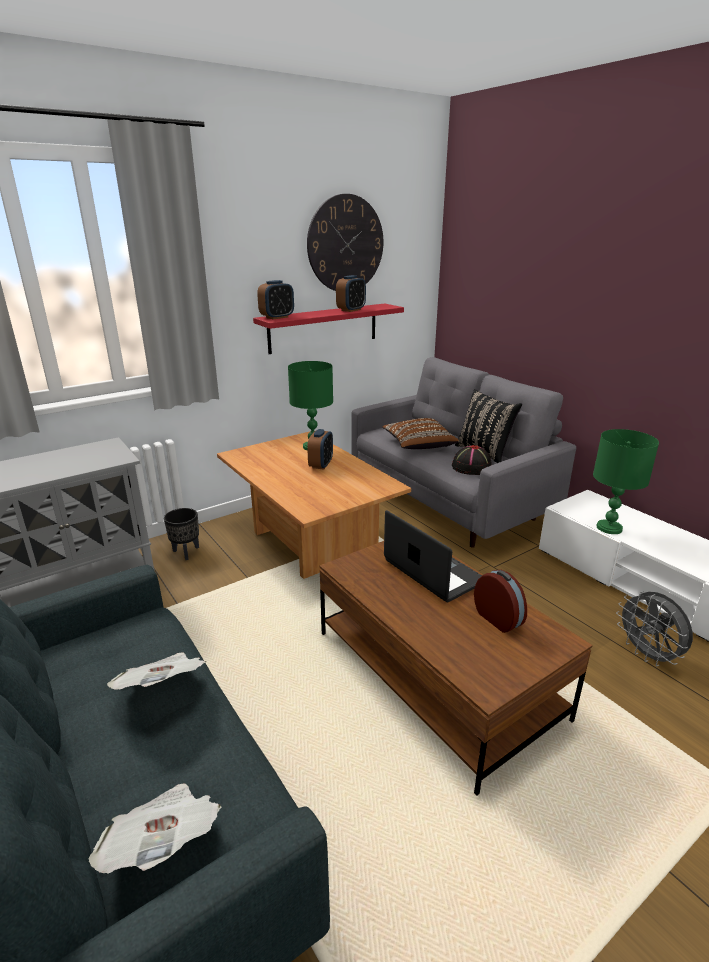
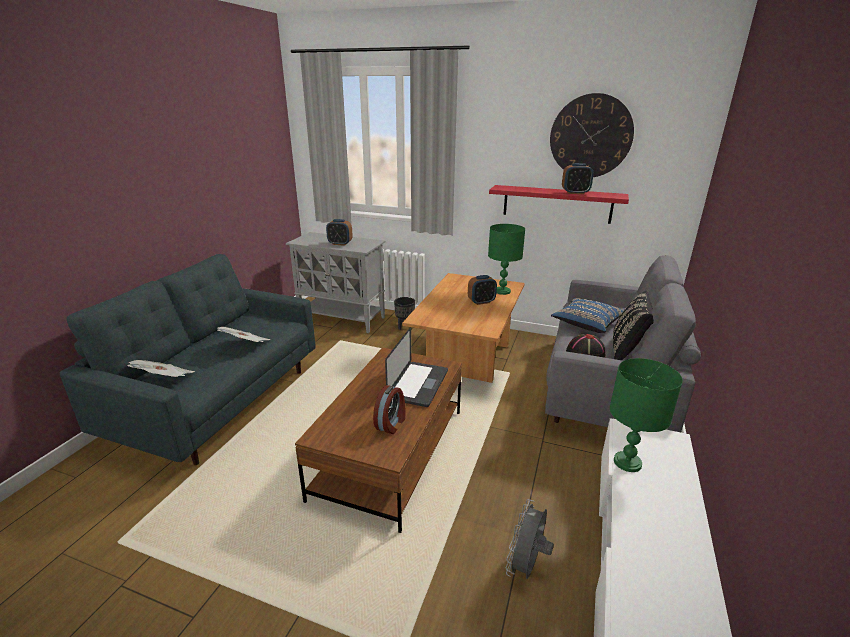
camera: 55 degrees right, 0 degrees up
alarm clock [257,280,294,320] -> alarm clock moved to [326,219,353,246]
brown pillow [382,418,459,449] -> blue pillow [551,298,623,333]

